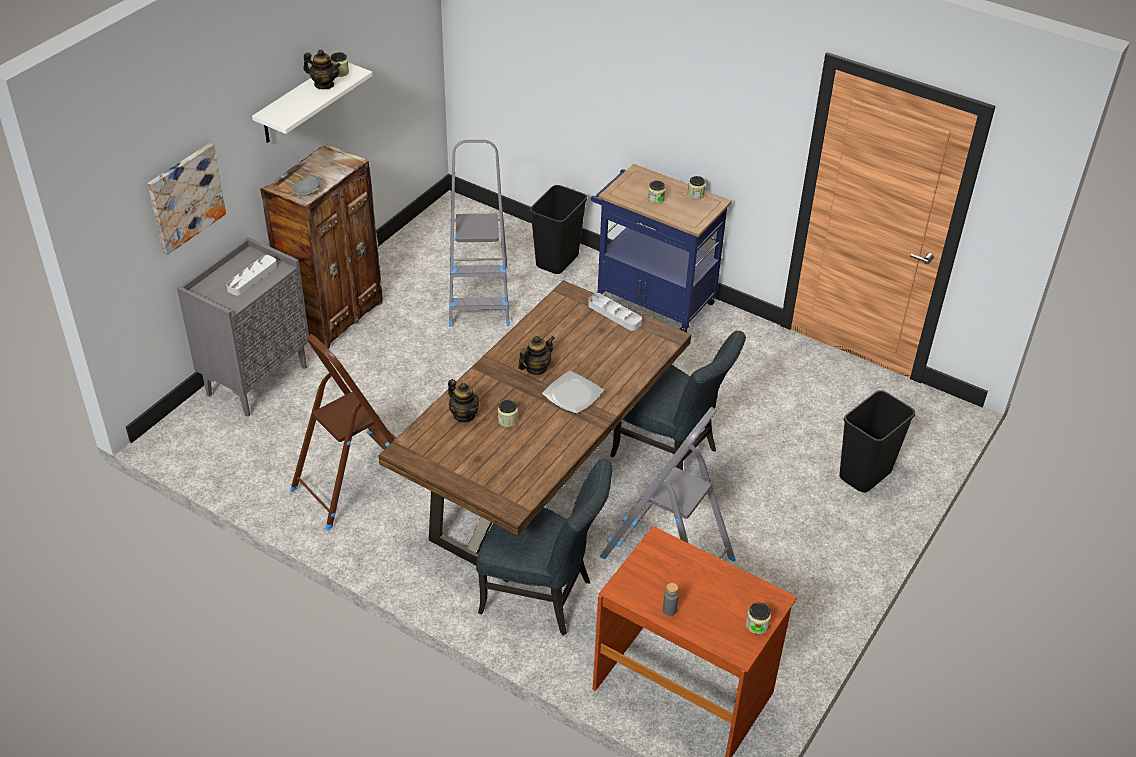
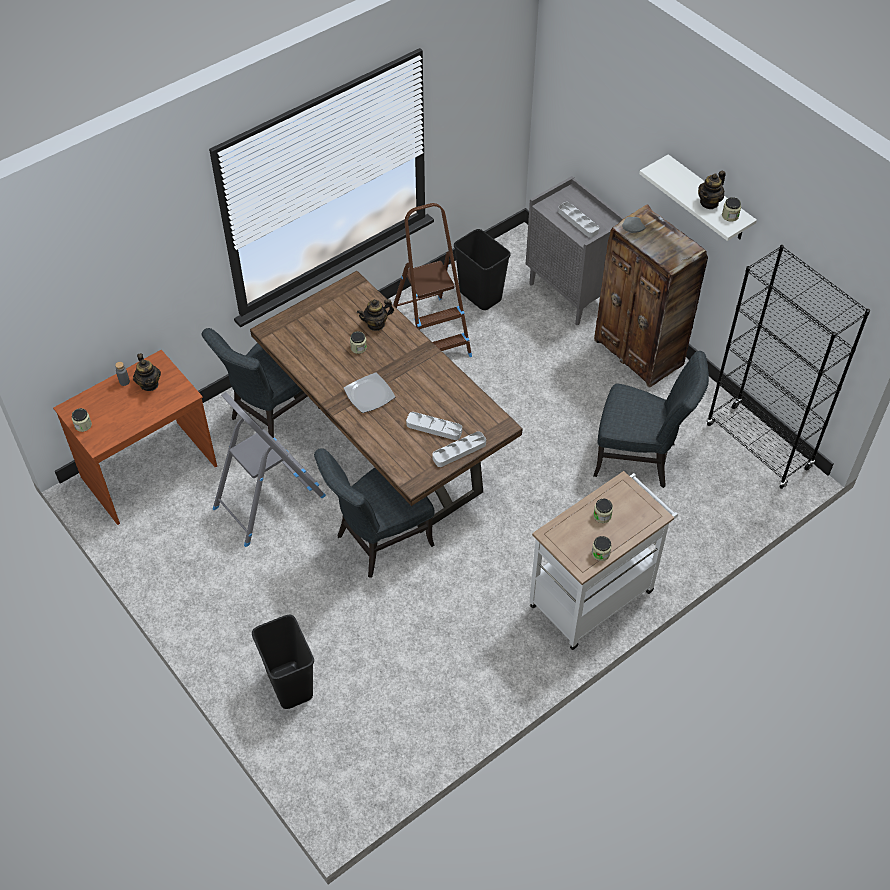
camera: 110 degrees right, 10 degrees up
picture [148,143,226,255] -> none
grey step ladder [449,140,510,327] -> grey chair [593,351,709,488]
teapot [518,336,555,375] -> teapot moved to [133,353,161,391]
black trash can [530,185,587,274] -> black trash can moved to [454,229,511,310]
blue cart [591,164,732,332] -> white cart [529,471,678,650]
none -> grey tray [406,412,462,440]
none -> black bookcase [707,245,870,489]

